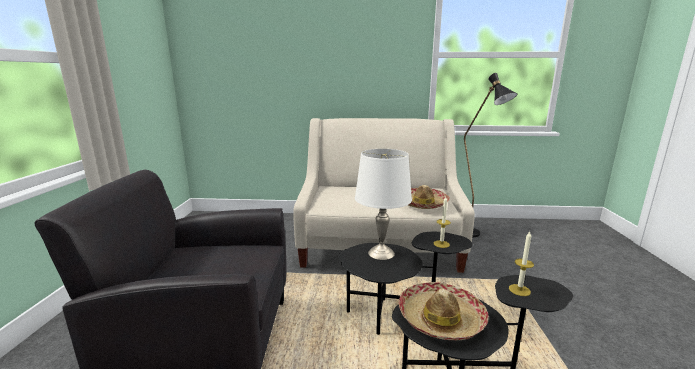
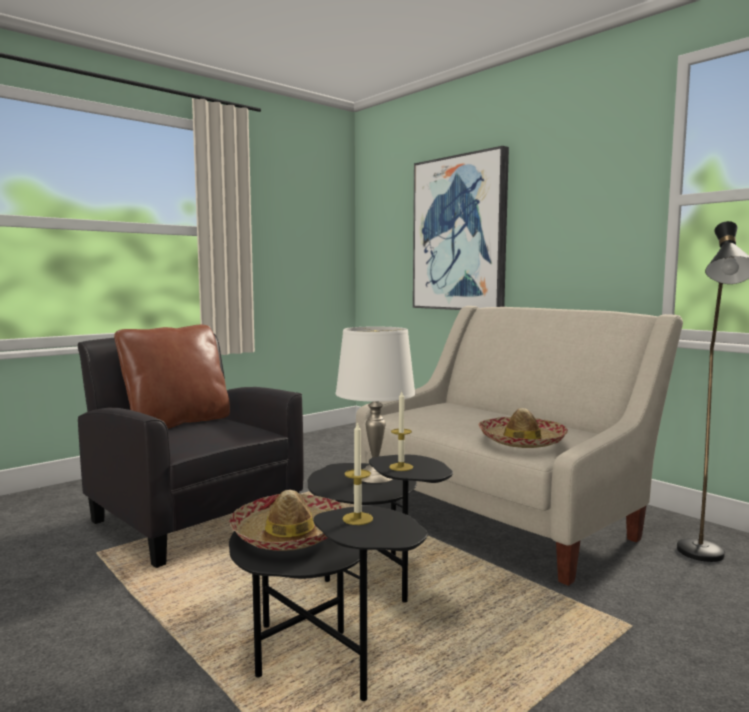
camera: 45 degrees right, 10 degrees down
none -> brown pillow [114,325,230,429]
none -> picture [413,146,509,310]

